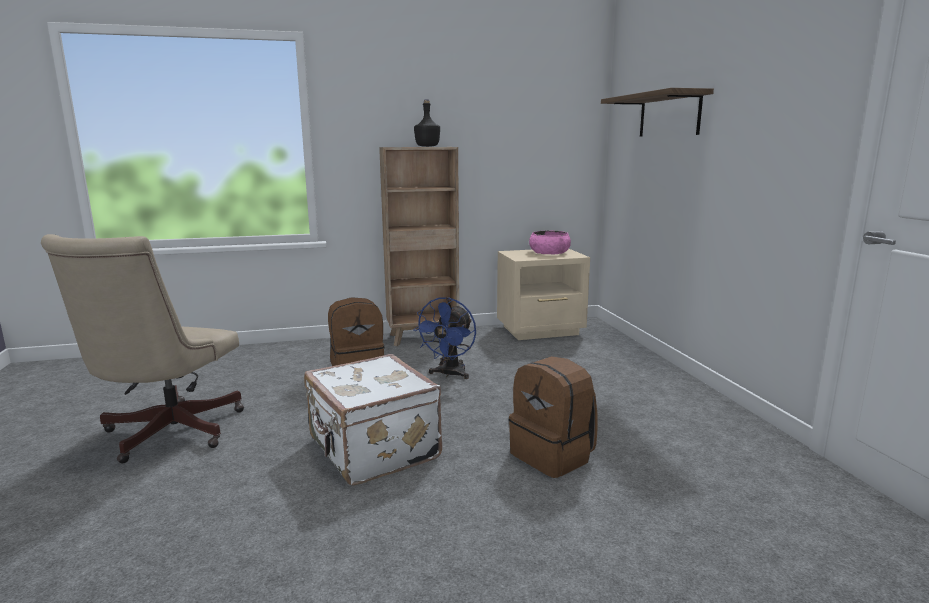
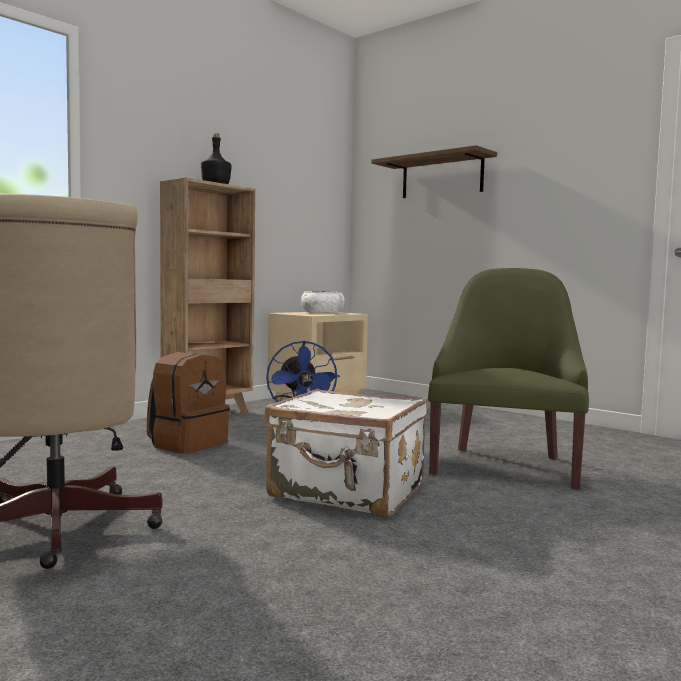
camera: 35 degrees left, 10 degrees down
brown backpack [509,356,597,478] -> green armchair [428,268,589,490]
pink bowl [529,230,571,254] -> white bowl [301,291,345,313]

